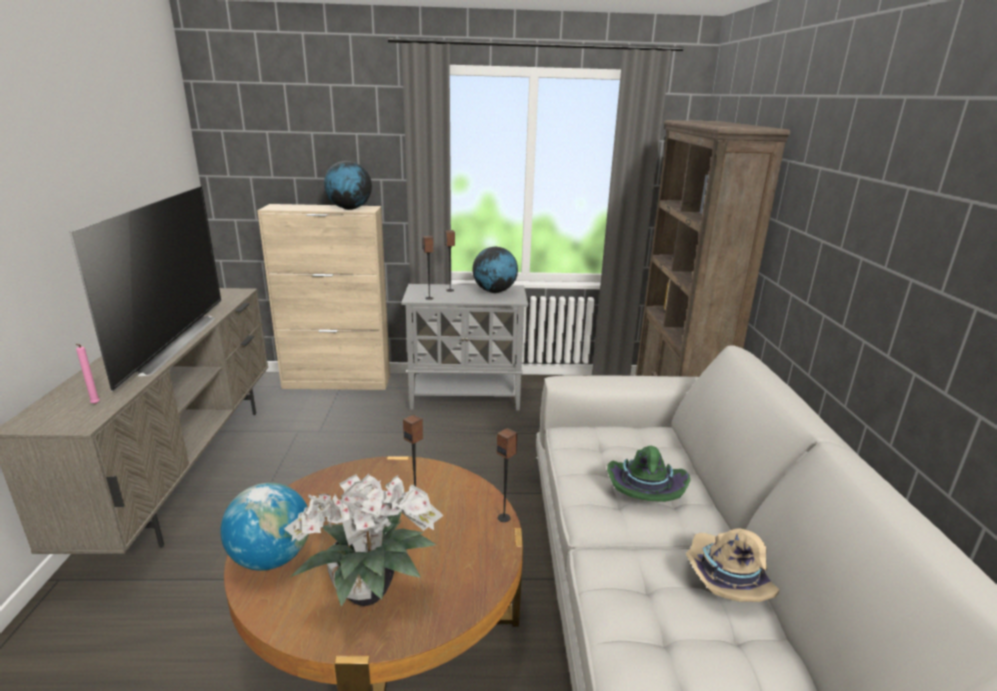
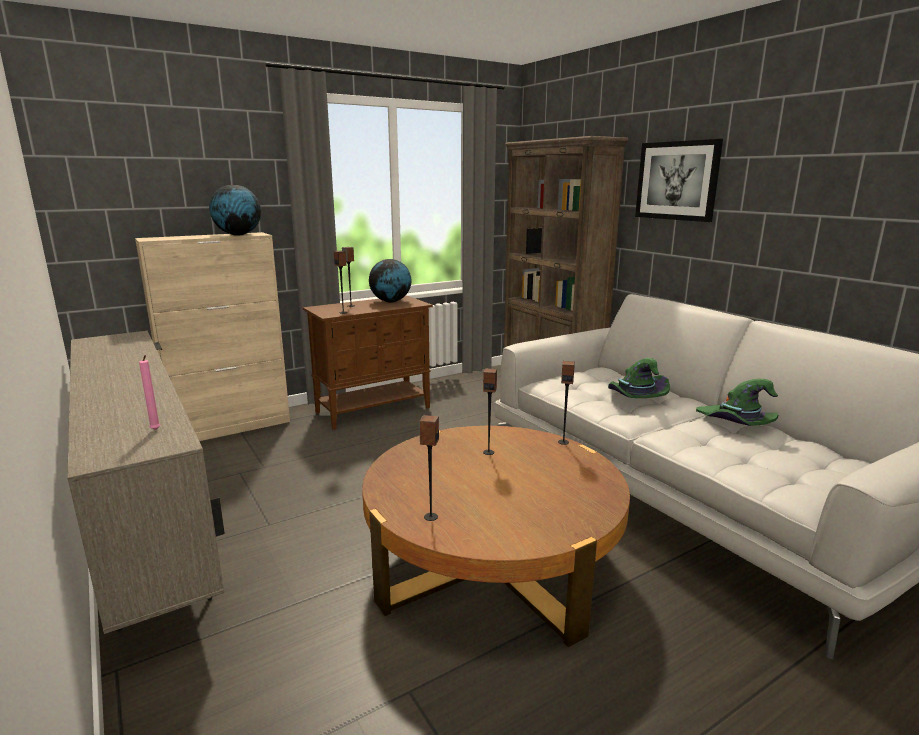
camera: 30 degrees left, 5 degrees down
television [70,186,221,392] -> none
globe [221,483,309,571] -> speaker [419,415,439,521]
potted plant [284,474,444,606] -> none
grey cabinet [401,284,528,410] -> brown cabinet [303,296,433,430]
beige hat [686,529,780,602] -> green hat [696,379,778,426]
none -> picture [635,139,723,222]

